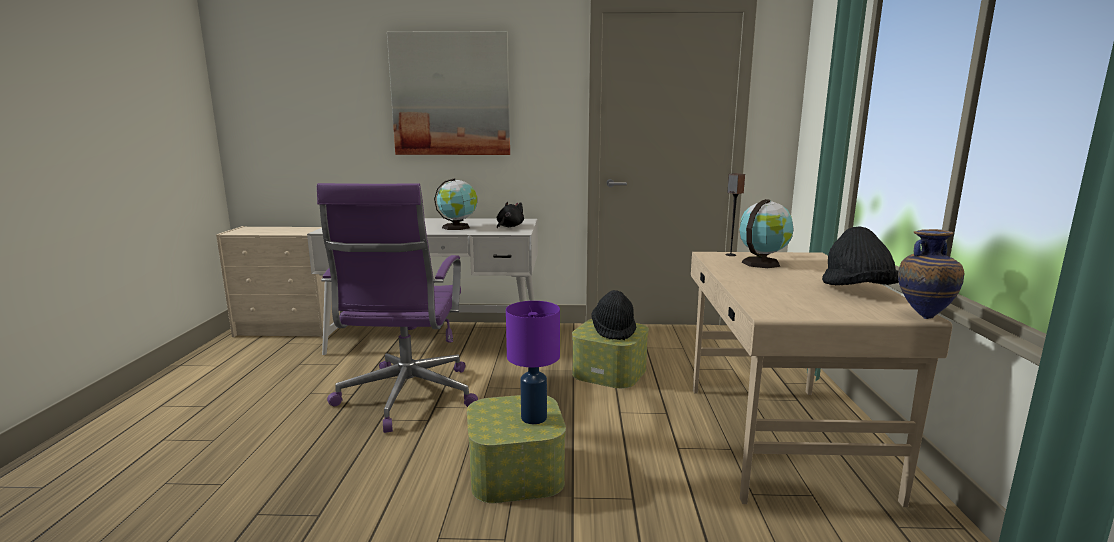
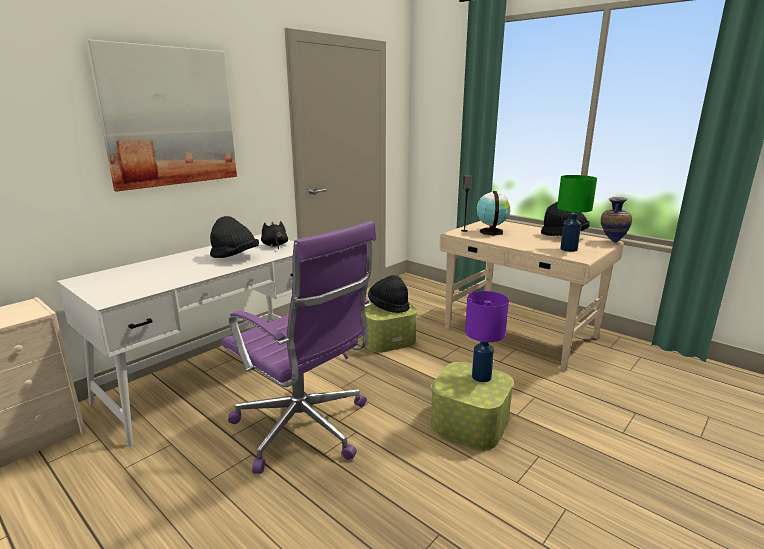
camera: 50 degrees left, 5 degrees up
globe [434,178,477,230] -> black hat [210,216,259,258]
none -> green table lamp [557,175,597,252]

